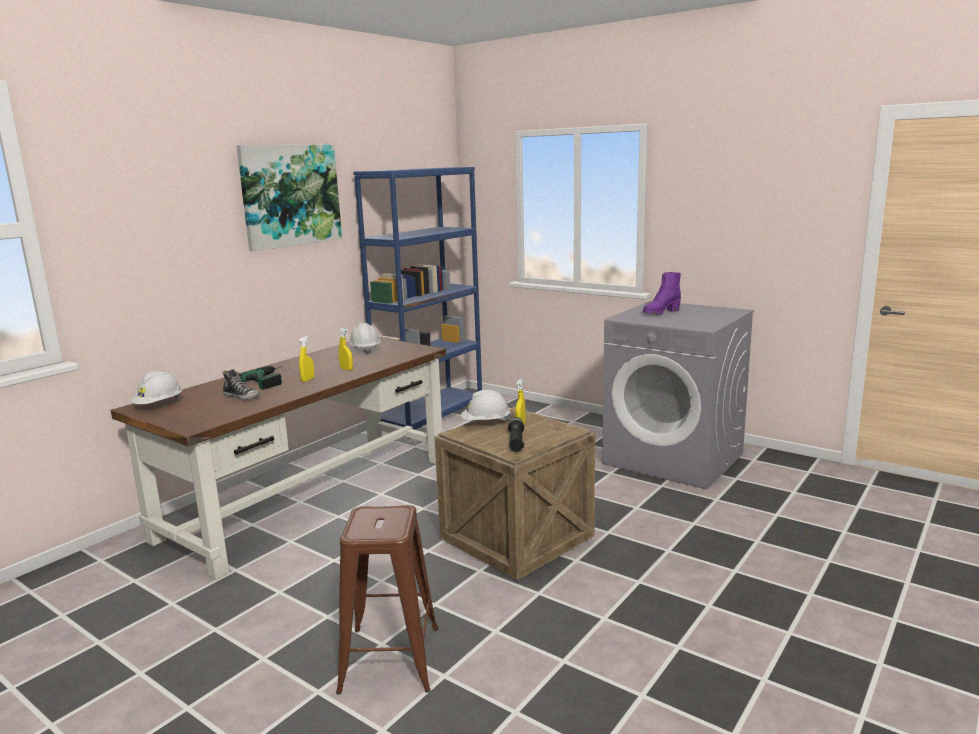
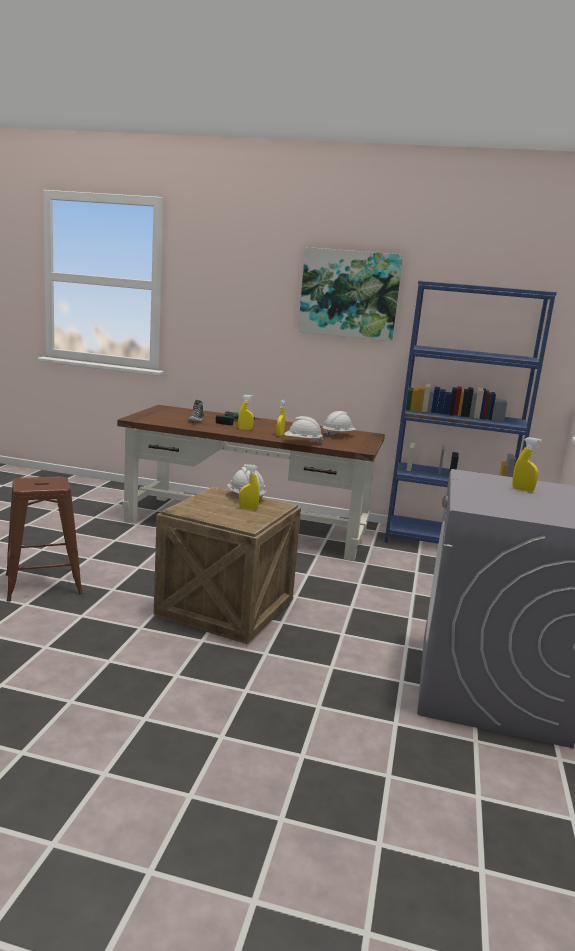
camera: 65 degrees right, 0 degrees up
white hard hat [130,371,182,404] -> white hard hat moved to [284,416,323,444]
black flashlight [508,417,524,452] -> none
purple boot [643,272,681,314] -> yellow spray bottle [512,437,542,492]

